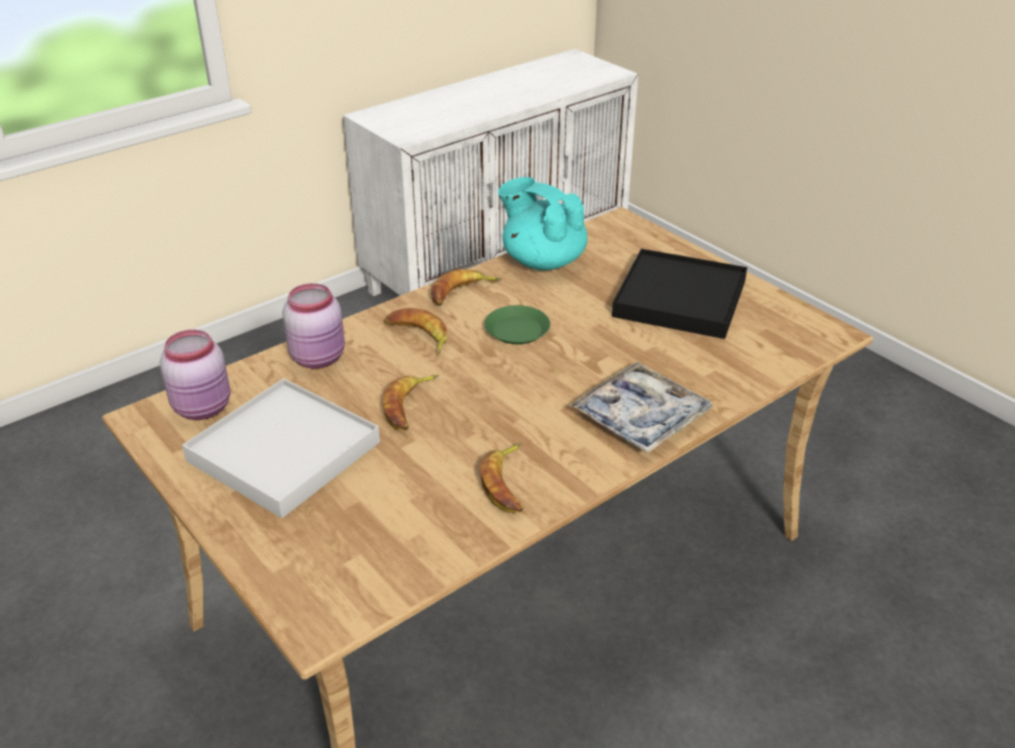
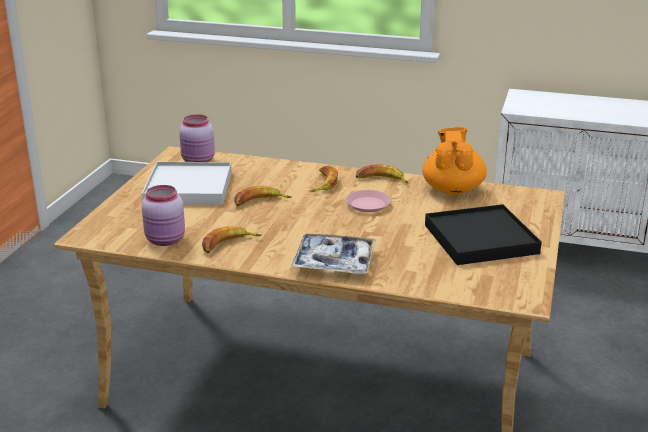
camera: 55 degrees right, 10 degrees down
pink jar [283,283,345,368] -> pink jar moved to [141,185,185,246]
green plate [484,305,550,344] -> pink plate [346,190,391,212]
turquoise teapot [498,177,588,270] -> orange teapot [423,127,487,194]

